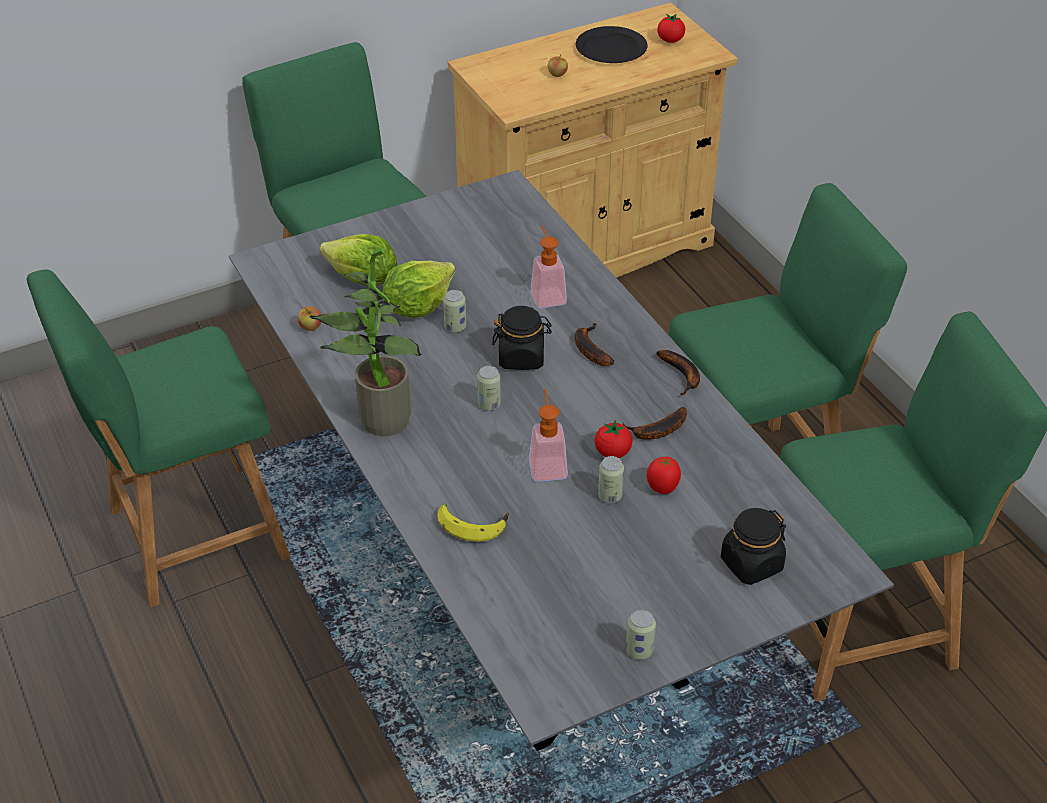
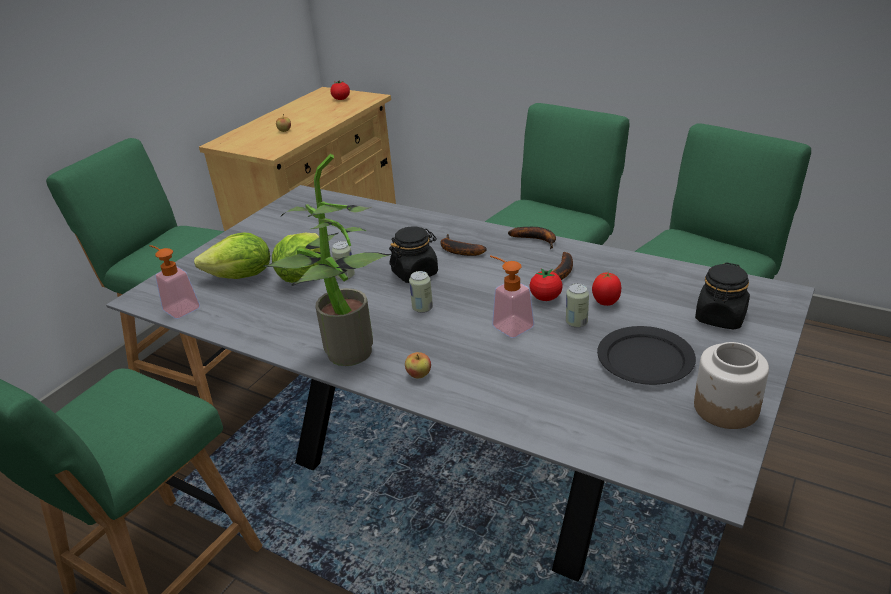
camera: 30 degrees left, 10 degrees down
apple [298,306,322,331] -> apple moved to [405,352,431,378]
banana [437,503,509,542] -> none
soap dispenser [530,225,567,309] -> soap dispenser moved to [150,245,200,319]
black plate [576,26,648,63] -> black plate moved to [597,326,696,385]
can [626,610,656,659] -> jar [694,342,769,429]

